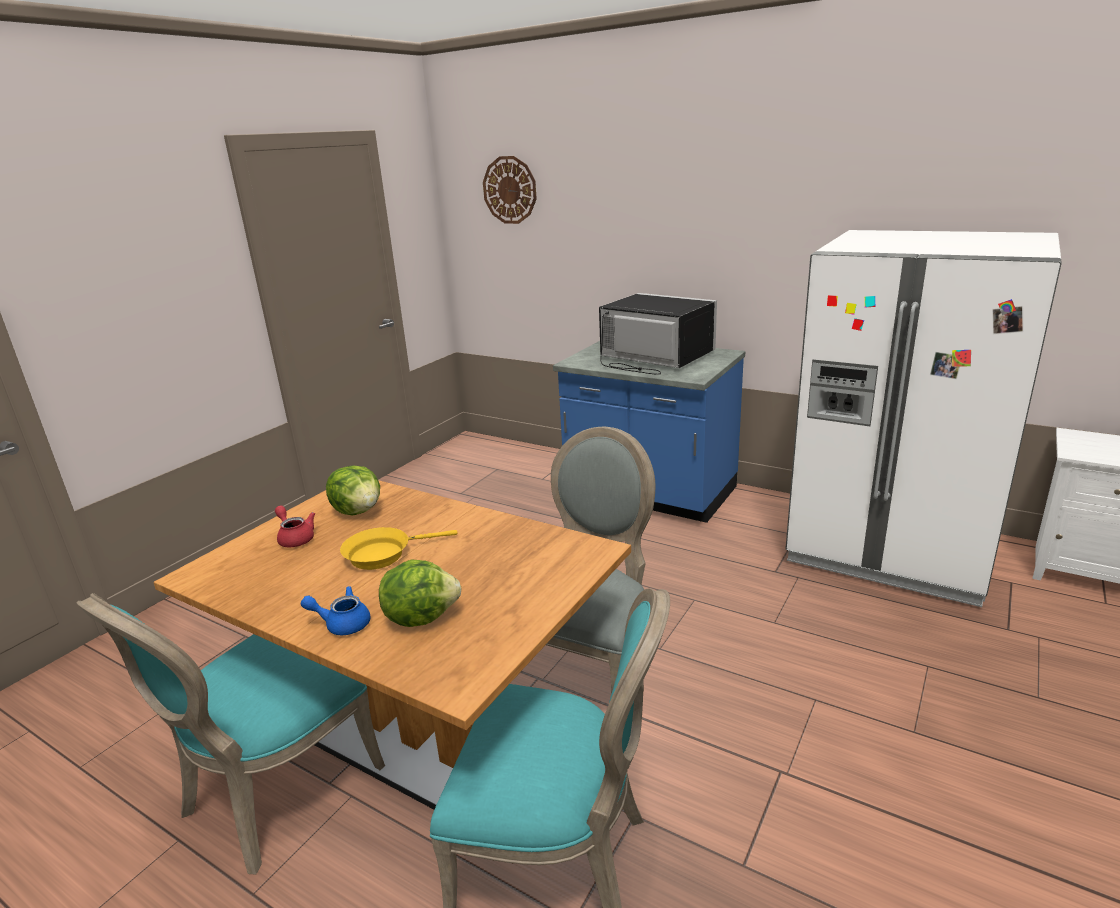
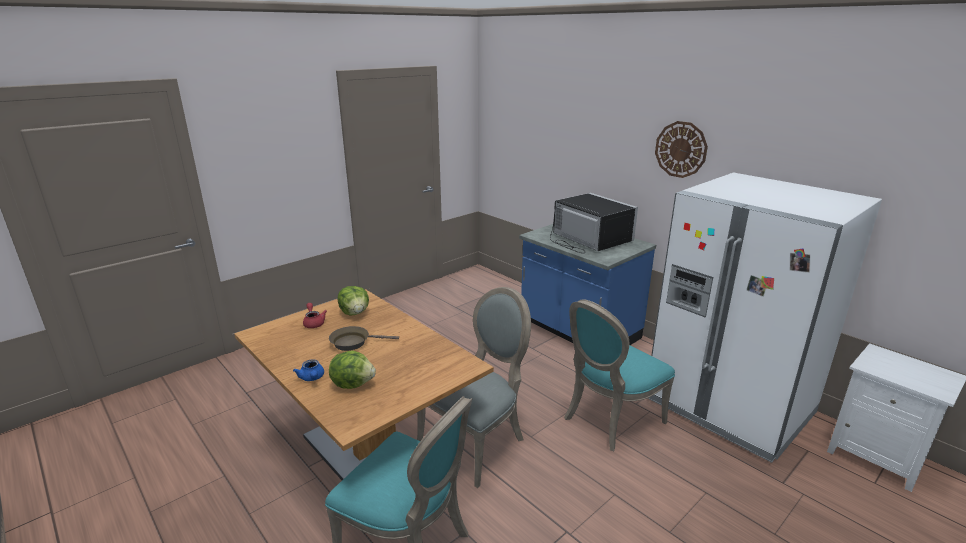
camera: 15 degrees right, 0 degrees up
turquoise chair [77,593,385,874] -> turquoise chair moved to [564,299,675,451]
blue teapot [301,586,370,635] -> blue teapot turned 135 degrees counterclockwise [293,360,324,381]
yellow frying pan [340,527,457,570] -> brown frying pan [329,326,399,351]
wall clock [483,156,537,224] -> wall clock moved to [655,121,708,178]

